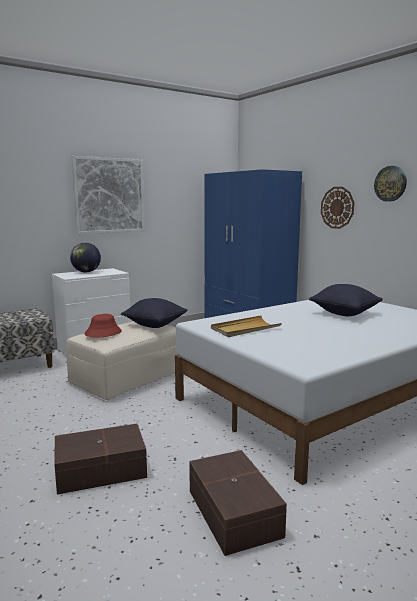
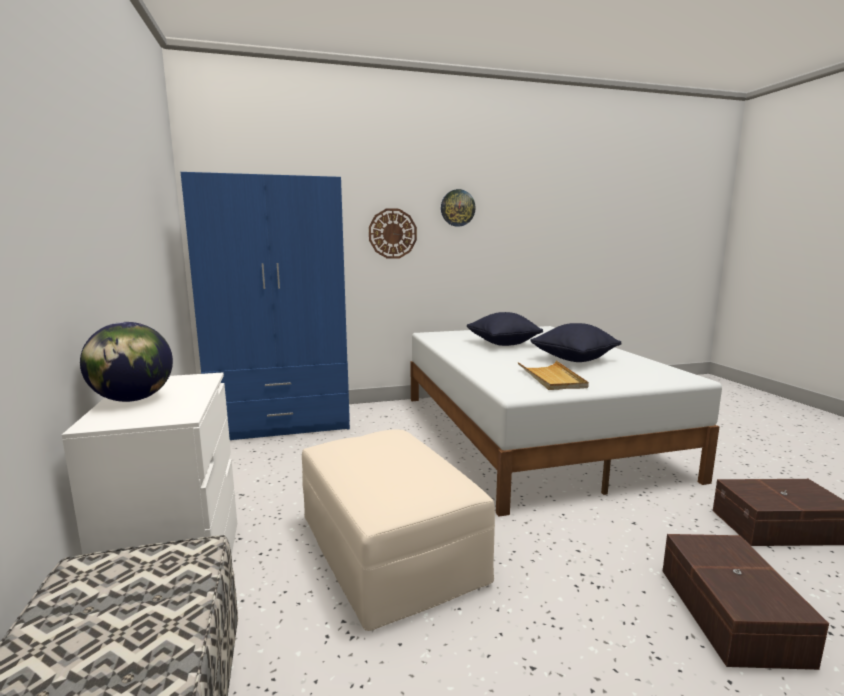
camera: 70 degrees left, 0 degrees up
picture [71,156,145,234] -> none
red hat [85,314,122,337] -> none
black pillow [121,298,187,328] -> black pillow moved to [530,323,622,362]

